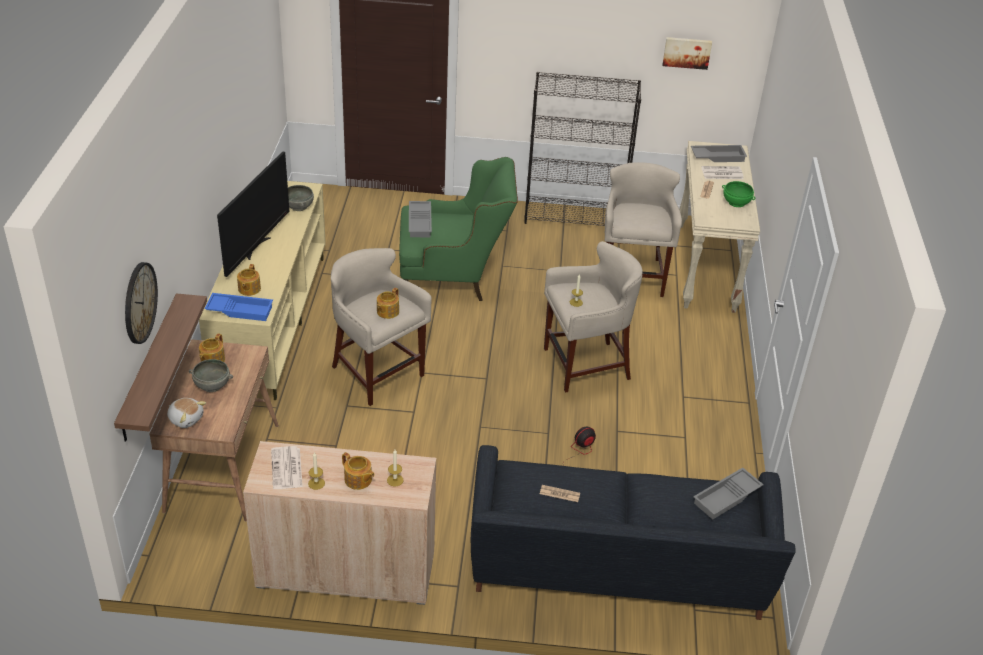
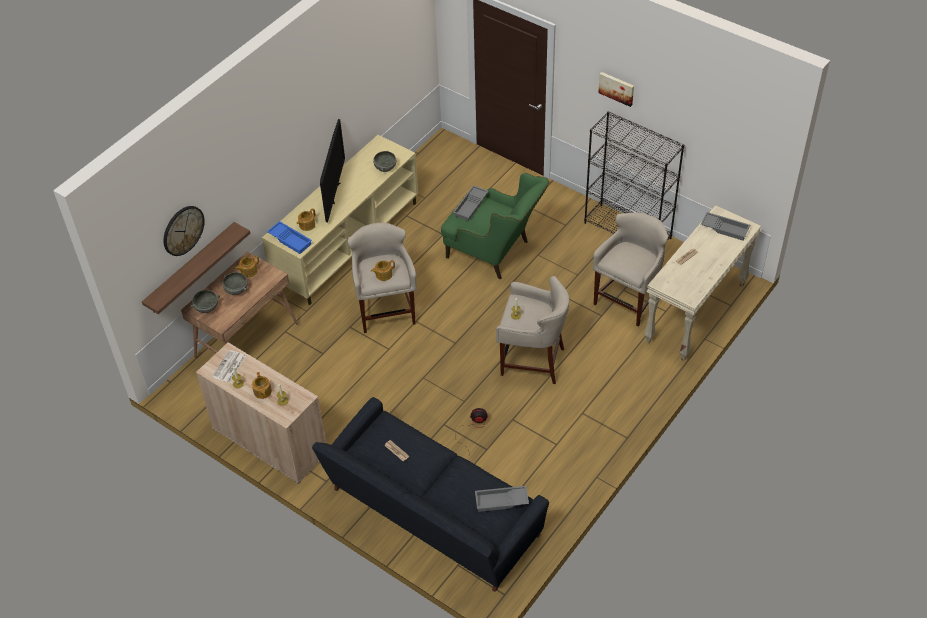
camera: 35 degrees right, 10 degrees up
plush toy [167,398,206,428] -> grey bowl [190,290,220,313]
television [217,151,289,277] -> television turned 45 degrees counterclockwise [320,119,345,222]
picture [663,37,712,70] -> picture moved to [598,72,634,107]
newspaper [701,166,743,179] -> none
green bowl [722,181,755,207] -> none

